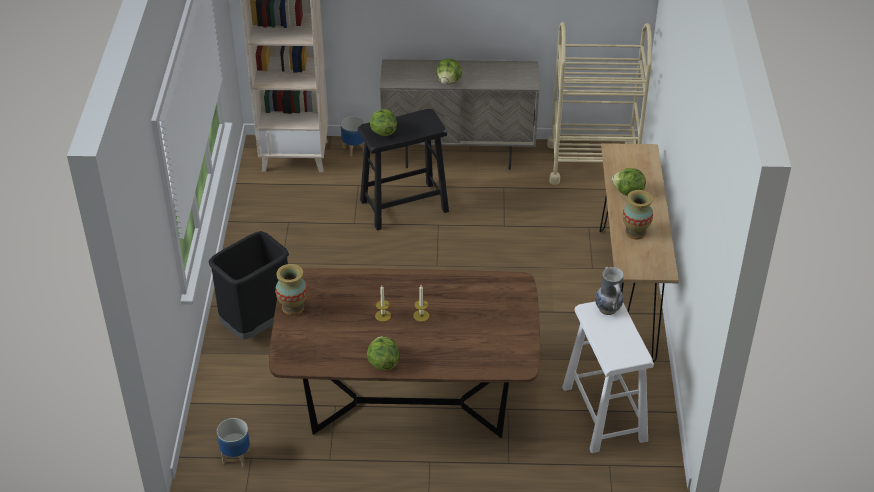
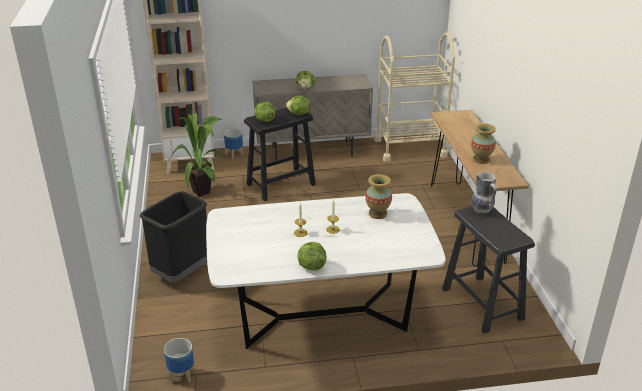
camera: 10 degrees left, 10 degrees down
brown dining table [269,268,540,438] -> white dining table [206,193,445,349]
vase [275,264,308,316] -> vase moved to [365,174,392,219]
white stool [562,302,654,453] -> black stool [442,206,535,334]
lettuce [612,168,646,196] -> lettuce moved to [286,96,310,115]
none -> potted plant [169,113,233,197]

